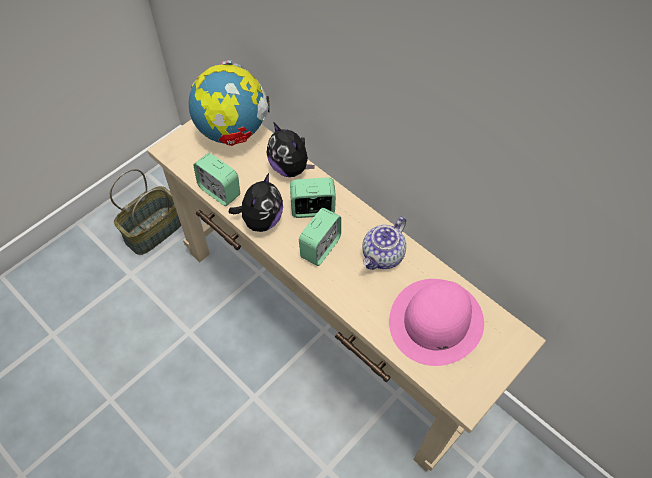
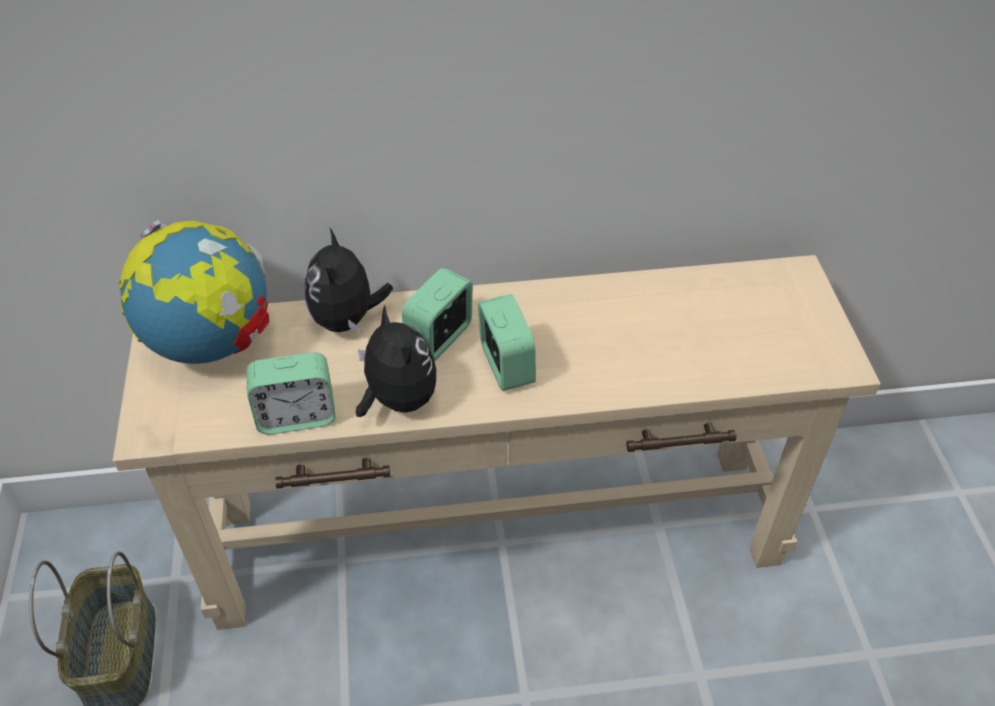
camera: 50 degrees left, 10 degrees down
plush toy [267,122,315,177] -> plush toy turned 90 degrees clockwise [304,228,393,334]
teapot [362,217,406,270] -> none
pink hat [389,279,484,366] -> none

